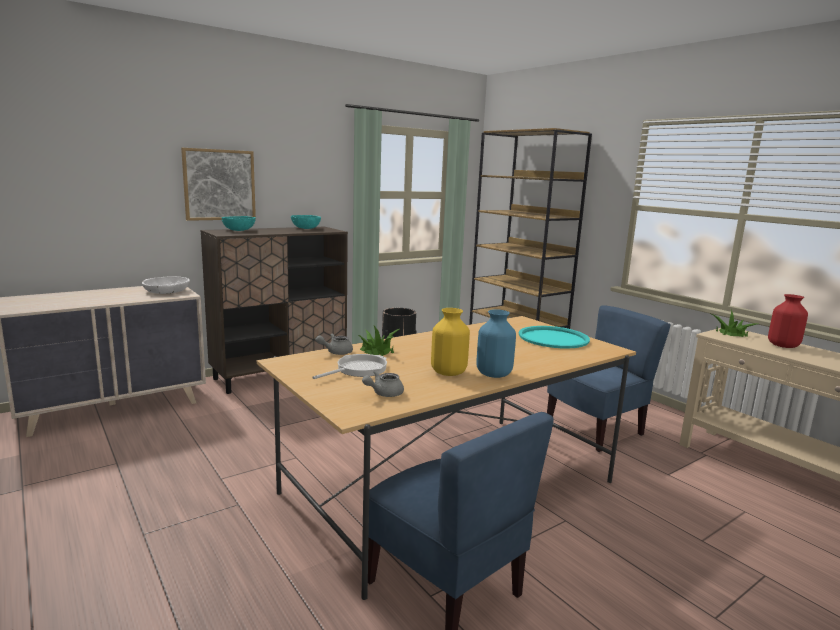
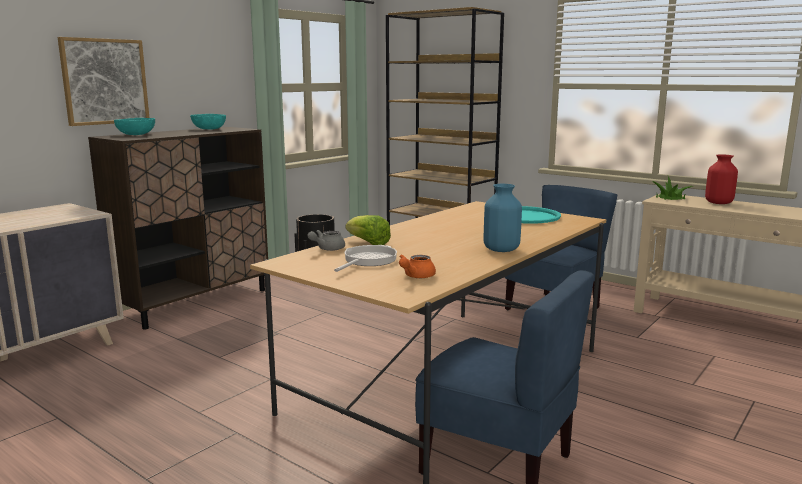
camera: 15 degrees left, 0 degrees up
white bowl [142,276,190,294] -> none
potted plant [359,326,400,356] -> lettuce [346,215,391,245]
grey teapot [362,371,404,397] -> orange teapot [399,255,436,278]
yellow vase [431,308,470,376] -> none

